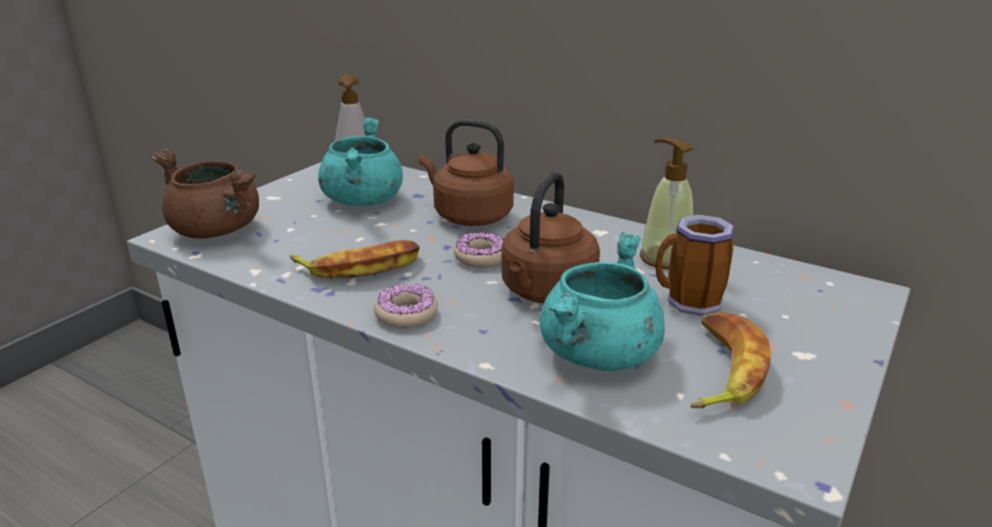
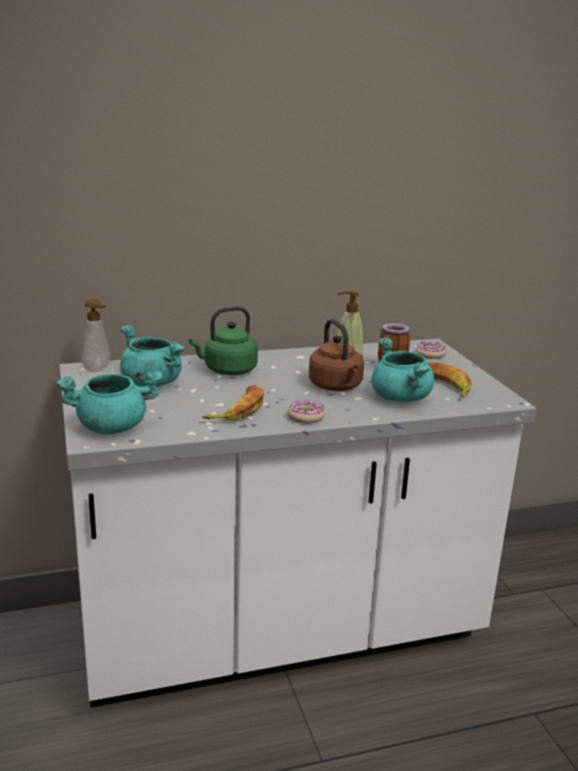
camera: 50 degrees left, 5 degrees down
brown cooking pot [150,149,259,239] -> turquoise cooking pot [57,371,162,434]
brown kettle [419,120,514,226] -> green kettle [189,306,258,375]
donut [454,232,503,268] -> donut moved to [416,342,446,359]

